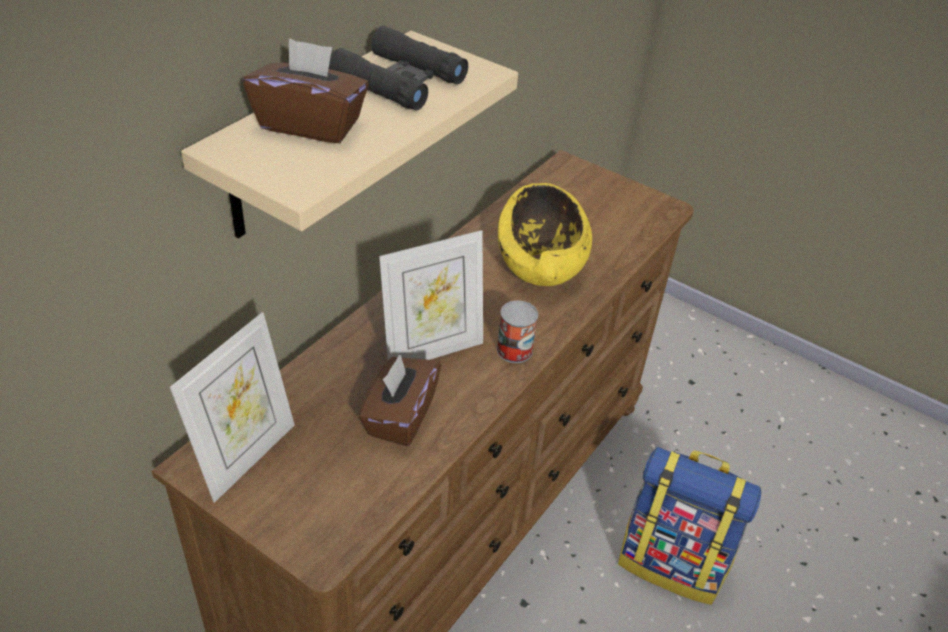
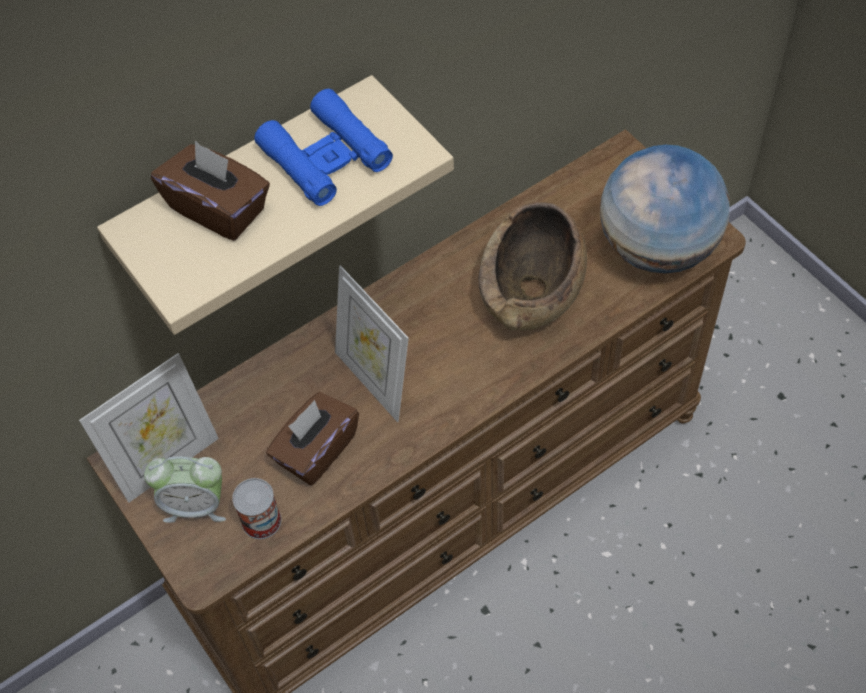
camera: 25 degrees right, 15 degrees up
black binoculars [329,26,468,110] -> blue binoculars [254,89,393,206]
picture frame [379,230,483,360] -> picture frame turned 60 degrees clockwise [335,265,409,422]
can [497,300,538,363] -> can moved to [232,478,281,539]
yellow bowl [498,183,592,286] -> brown bowl [479,202,587,330]
backpack [618,447,761,605] -> none
none -> alarm clock [144,456,226,523]
none -> globe [600,145,730,273]

